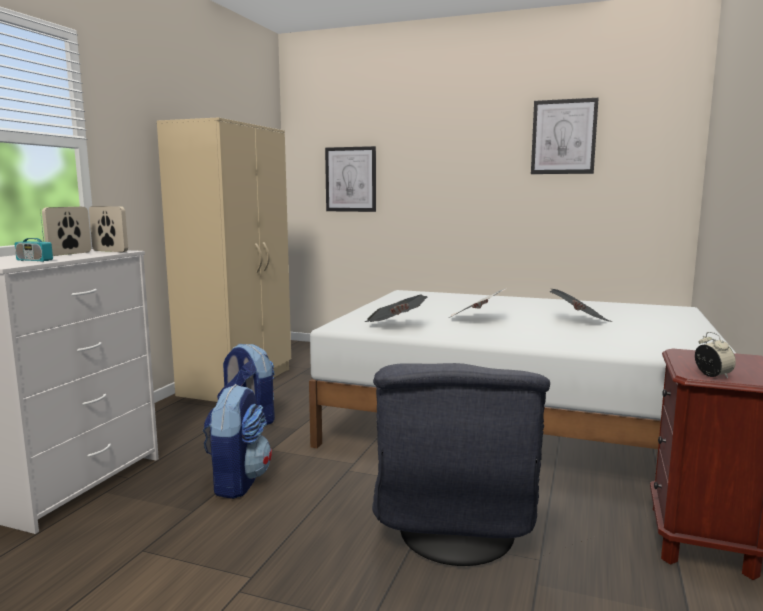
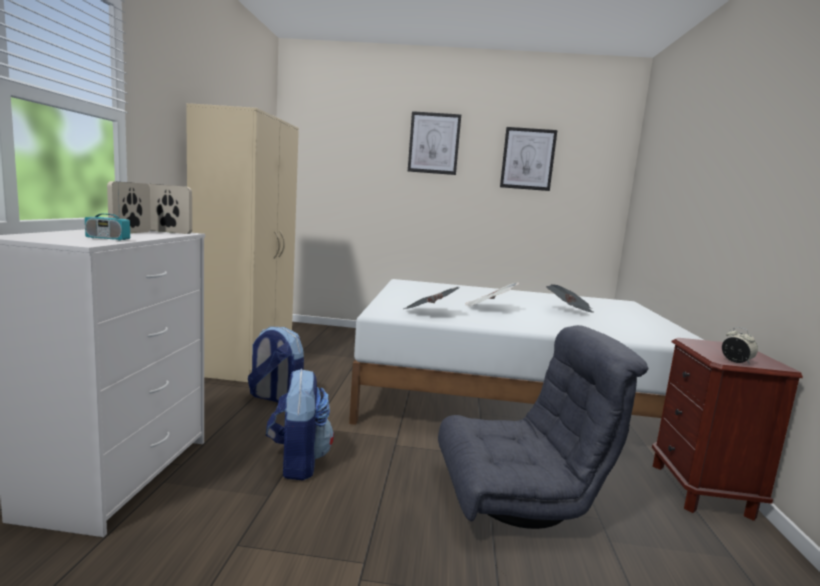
camera: 15 degrees left, 0 degrees up
picture [325,146,376,212] -> picture moved to [408,111,461,175]
grey armchair [372,363,550,566] -> grey armchair turned 90 degrees counterclockwise [438,325,648,529]

